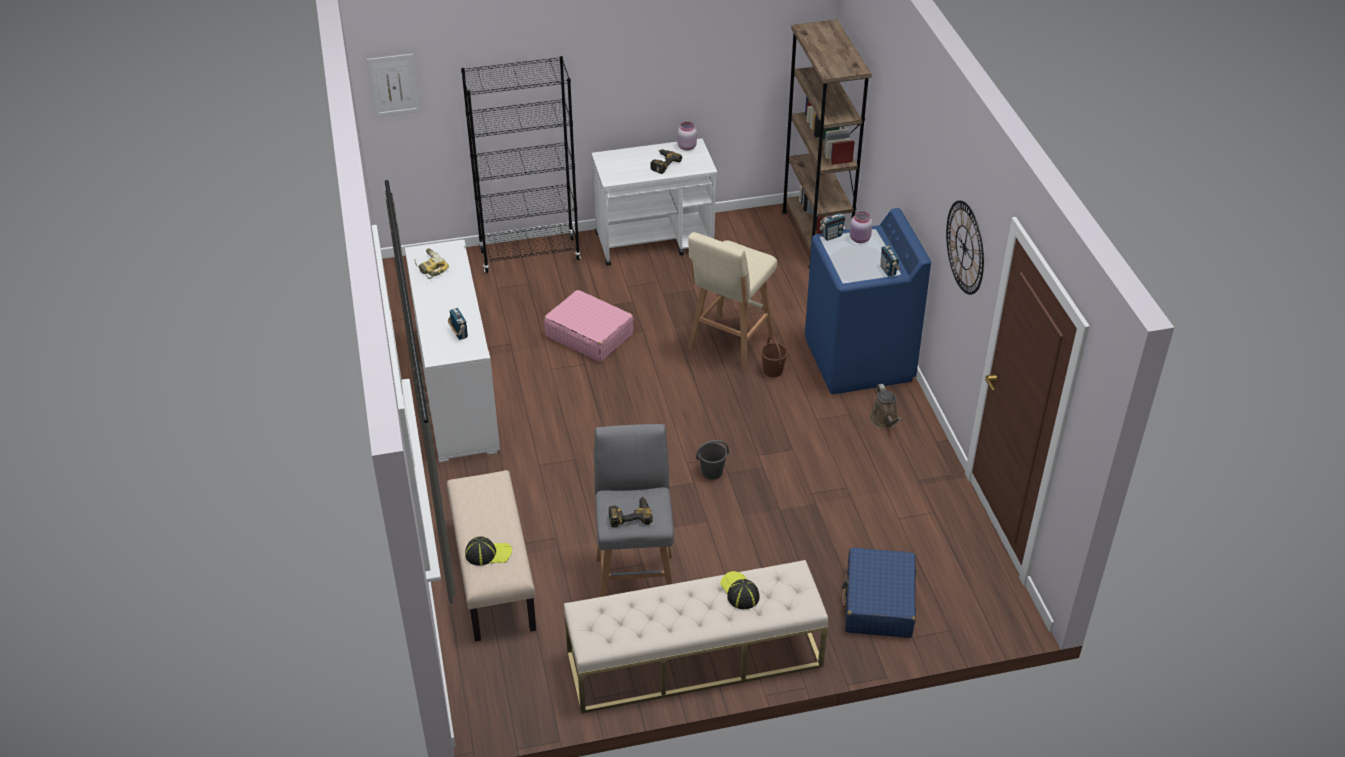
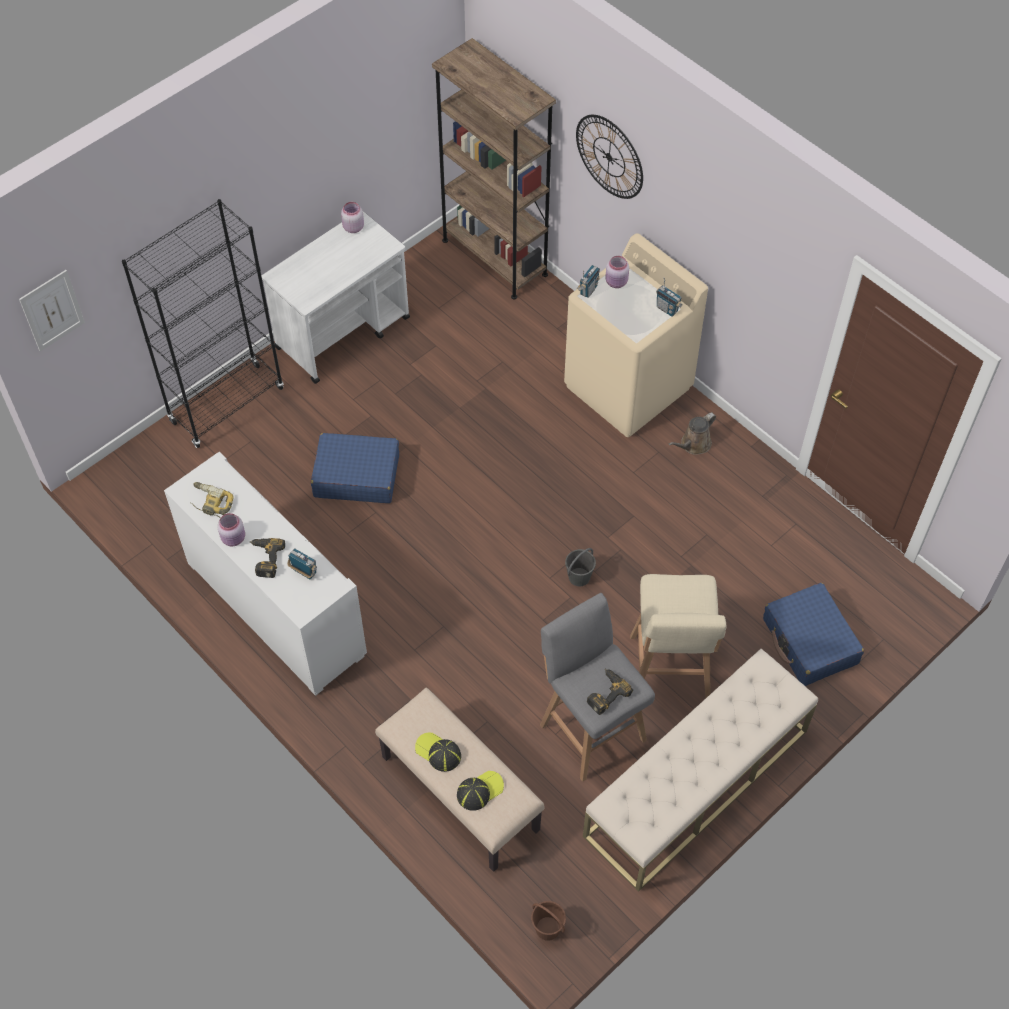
camera: 30 degrees left, 15 degrees up
pink suitcase [544,290,634,362] -> blue suitcase [311,433,399,503]
power drill [650,149,682,174] -> power drill moved to [250,538,285,578]
beige stool [688,232,777,371] -> beige stool moved to [630,574,726,699]
cap [720,571,759,609] -> cap moved to [415,733,461,772]
brown bucket [761,336,788,377] -> brown bucket moved to [531,901,566,941]
blue washing machine [805,208,931,394] -> beige washing machine [564,233,708,437]
brown watering can [869,384,902,429] -> brown watering can turned 90 degrees clockwise [669,412,716,455]
wall clock [946,200,984,295] -> wall clock moved to [576,115,643,199]
none -> pink jar [217,513,245,546]

